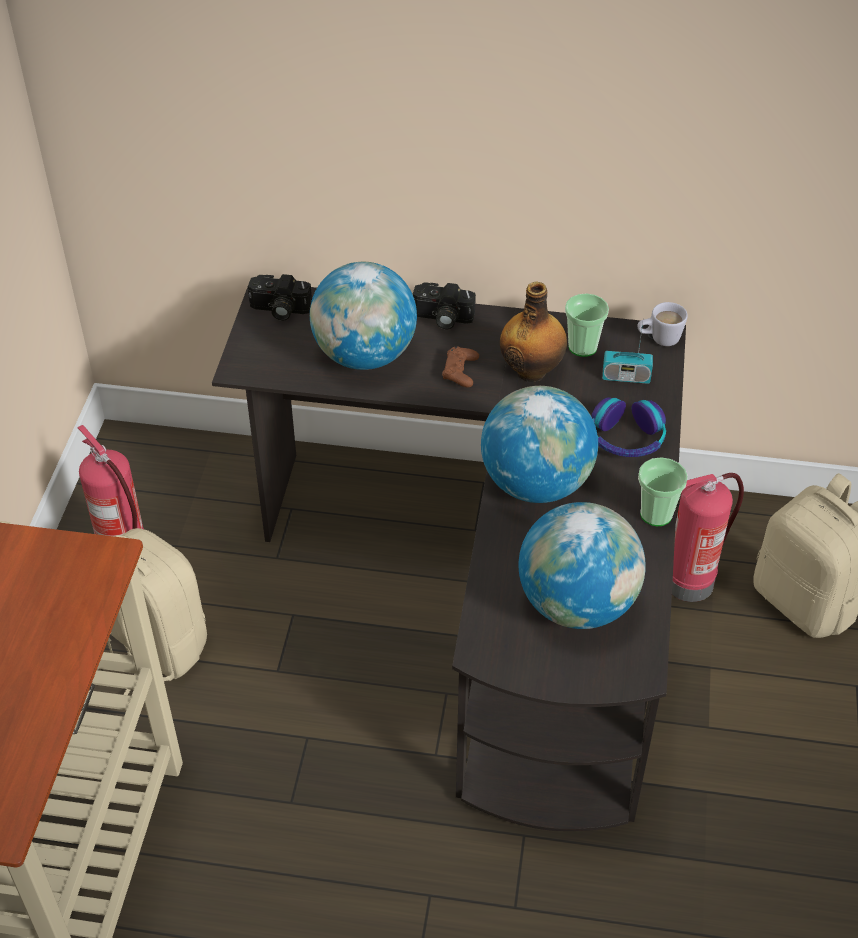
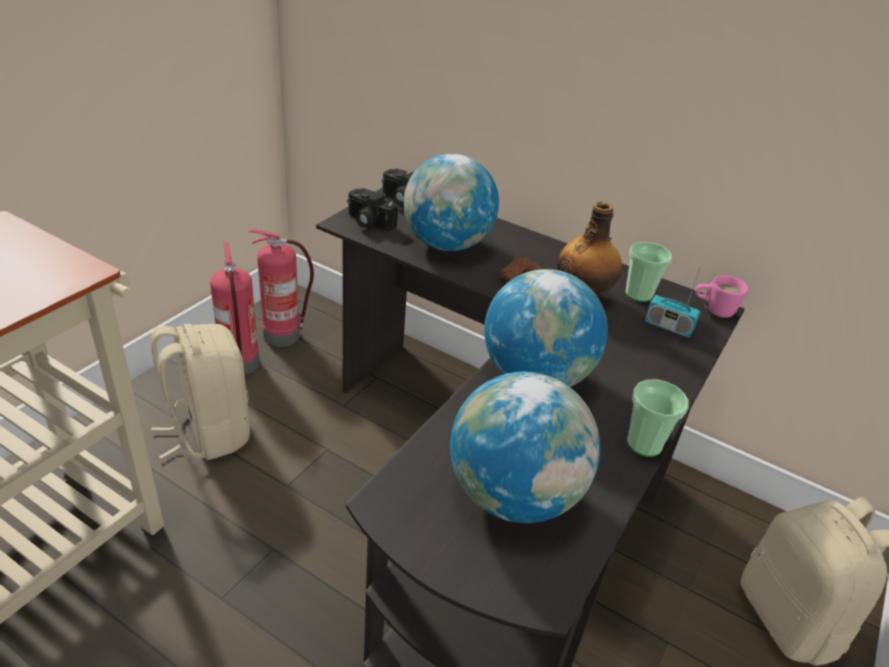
camera: 20 degrees right, 10 degrees down
camera [413,282,476,329] -> camera moved to [347,188,398,231]
headphones [591,397,666,457] -> none
white mug [637,302,688,346] -> pink mug [696,275,748,318]
fire extinguisher [672,473,744,602] -> fire extinguisher moved to [248,229,314,347]

